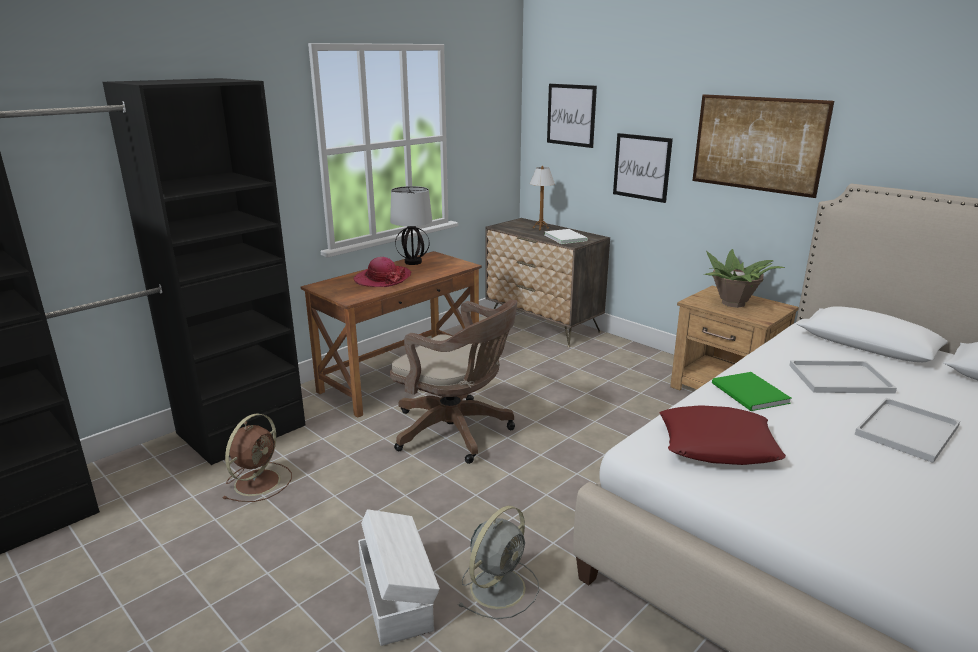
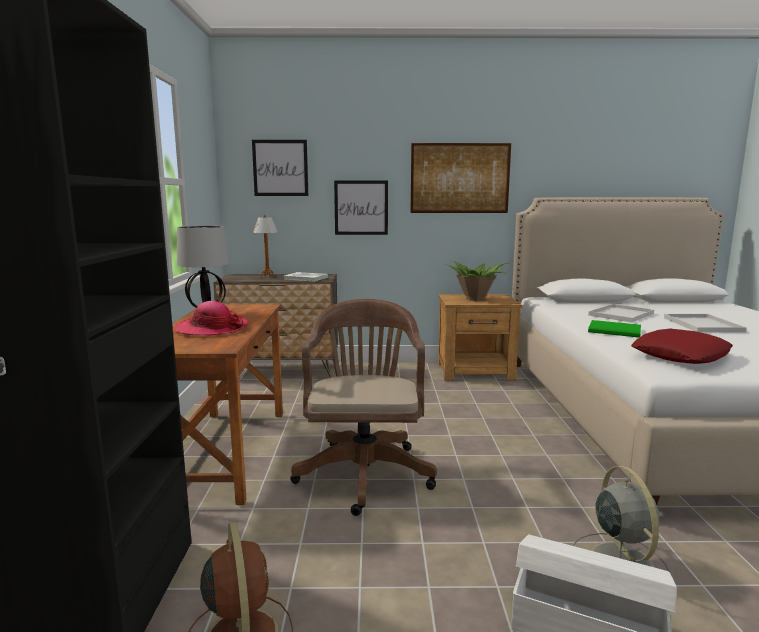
camera: 45 degrees left, 10 degrees down
brown office chair [390,300,517,464] -> brown office chair turned 75 degrees counterclockwise [290,299,437,516]

